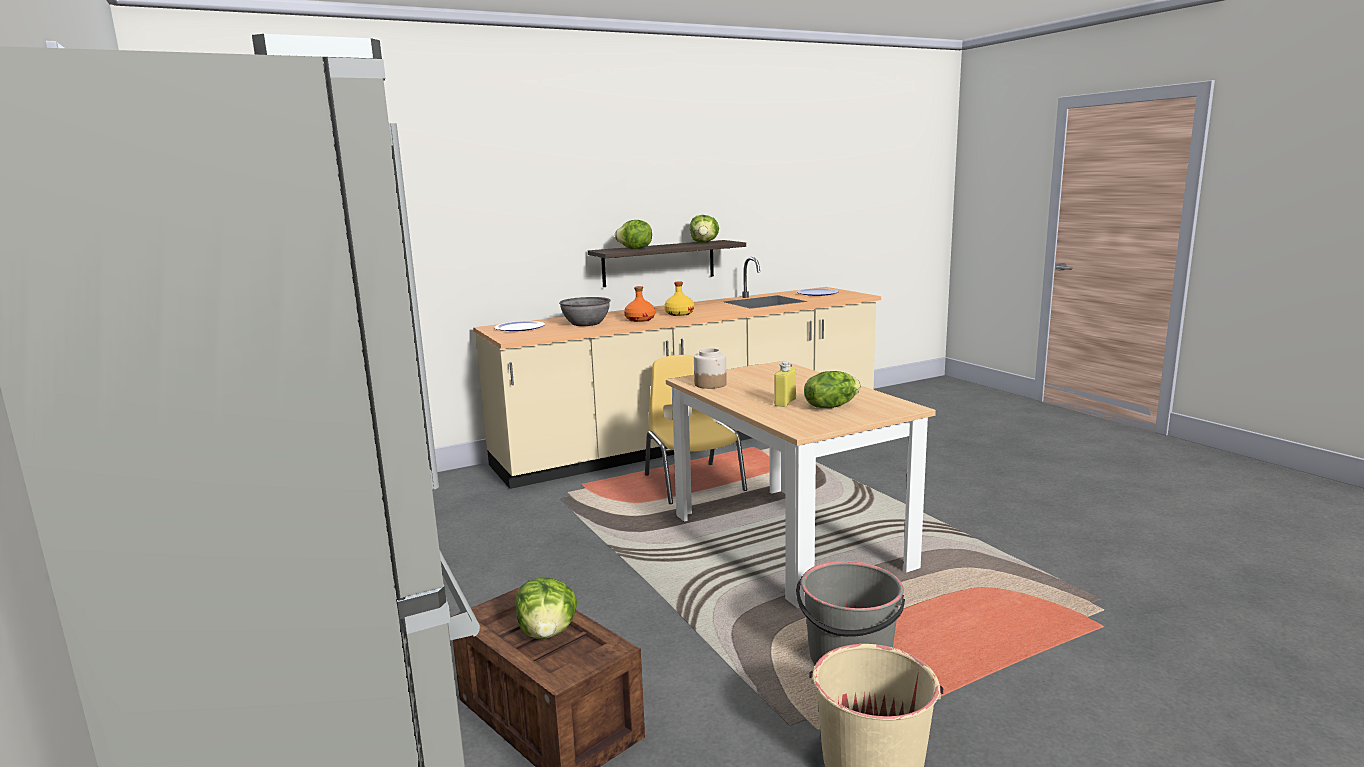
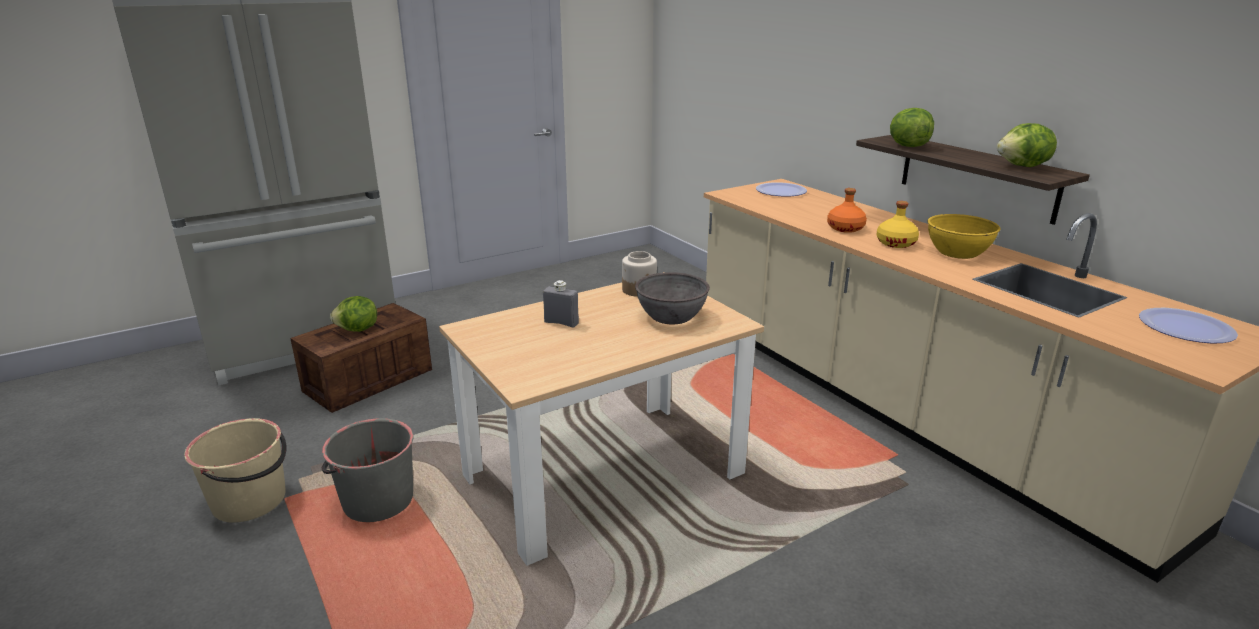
camera: 85 degrees right, 10 degrees up
grey bowl [559,297,611,326] -> grey bowl moved to [635,272,710,324]
yellow chair [645,355,747,504] -> none
yellow bottle [774,362,796,407] -> grey bottle [543,280,579,328]
lettuce [804,371,861,408] -> none
none -> yellow bowl [928,214,1001,259]

